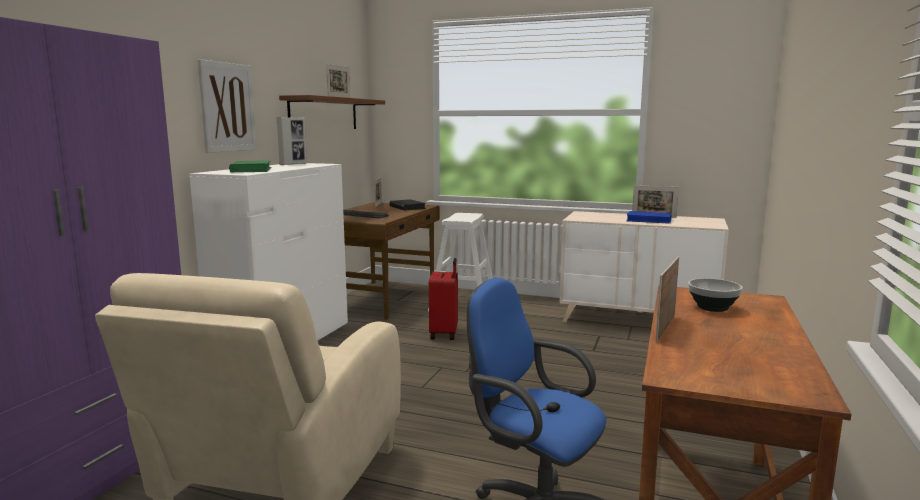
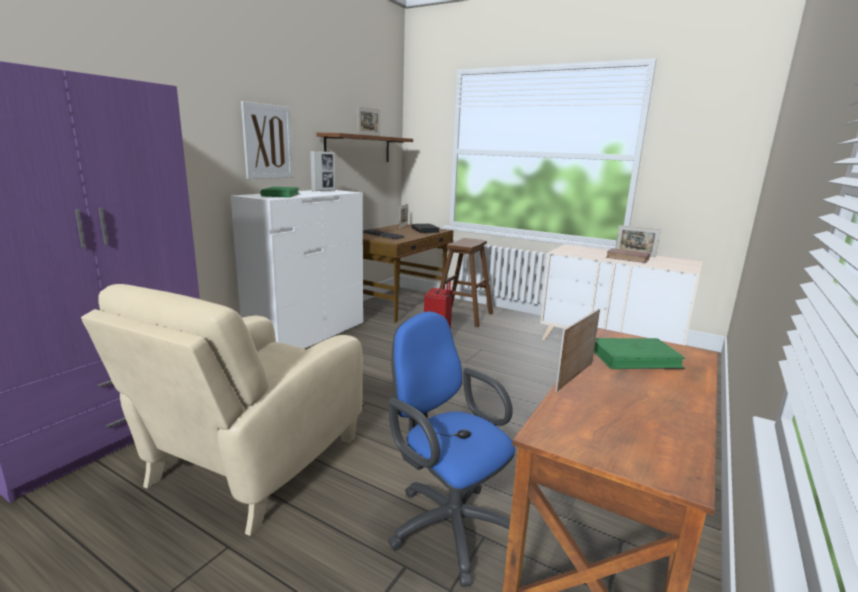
camera: 10 degrees right, 5 degrees up
white stool [428,213,493,311] -> brown stool [439,238,493,327]
blue book [627,211,672,224] -> brown book [606,248,650,263]
bowl [688,278,742,312] -> green book [594,338,686,369]

